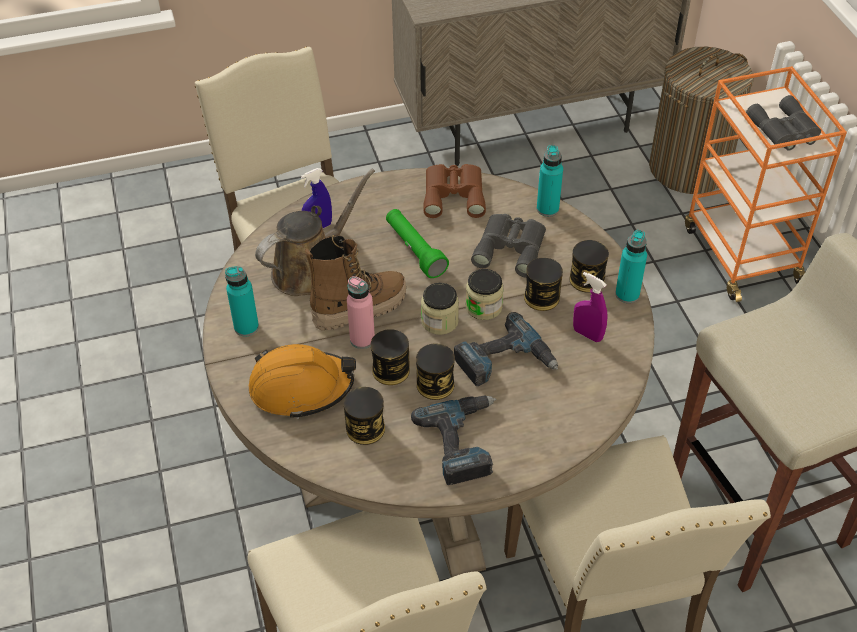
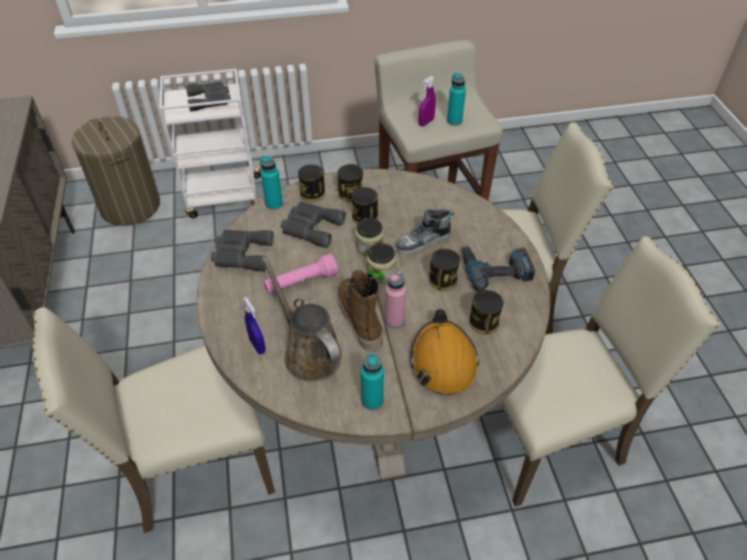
camera: 85 degrees left, 0 degrees up
can [371,329,410,385] -> can moved to [298,164,325,202]
green flashlight [386,209,449,278] -> pink flashlight [264,254,338,293]
brown binoculars [424,164,486,218] -> grey binoculars [211,230,274,271]
power drill [454,312,558,387] -> shoe [396,209,454,255]
purple spray bottle [573,272,607,342] -> purple spray bottle moved to [418,76,436,126]
turquoise bottle [615,230,647,303] -> turquoise bottle moved to [447,73,466,126]
orange cart [685,66,847,302] -> white cart [159,69,261,218]

